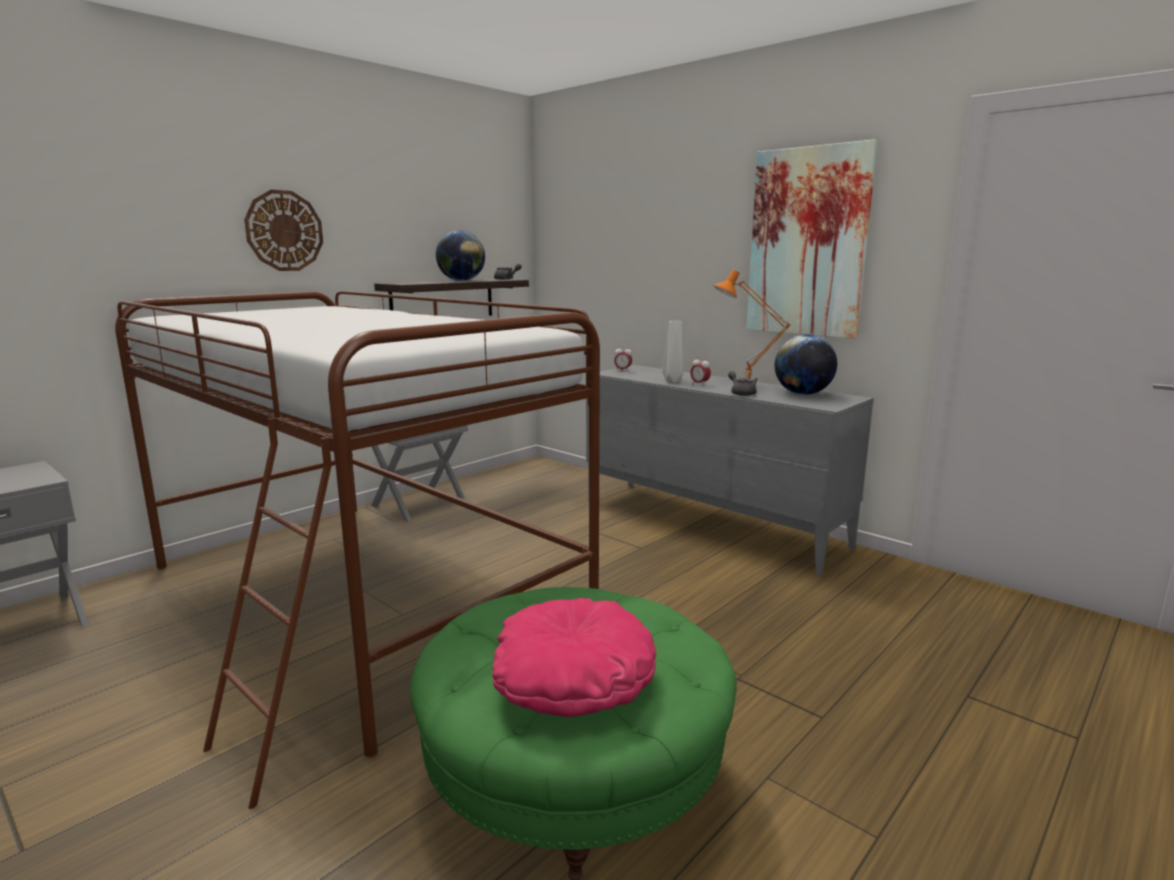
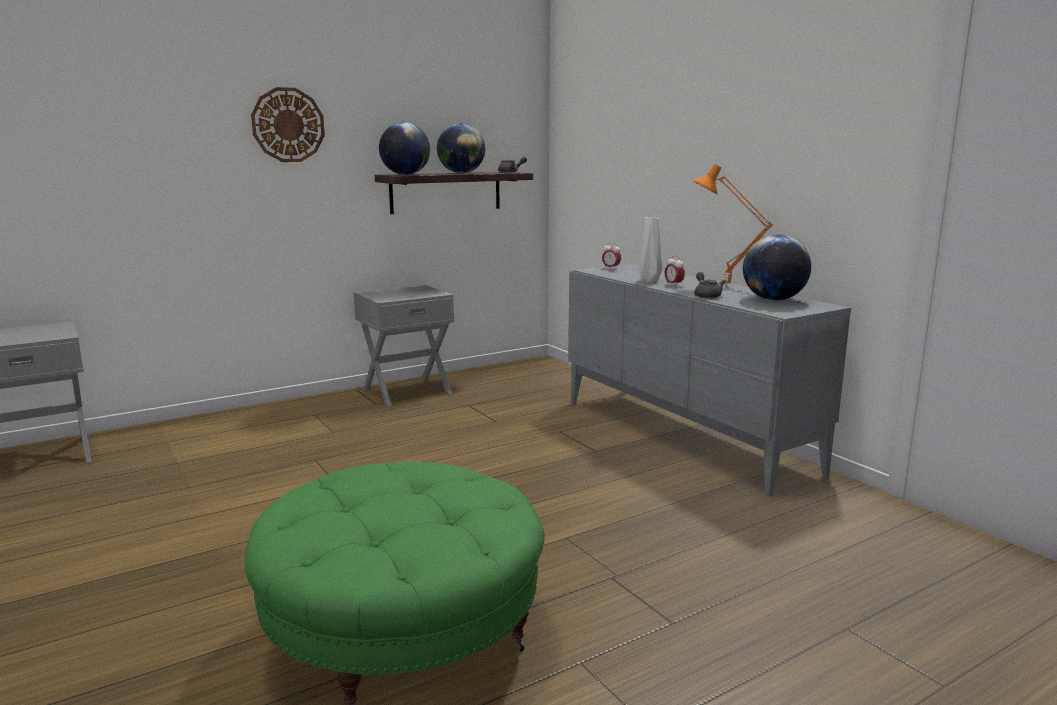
camera: 15 degrees right, 0 degrees up
brown bed [115,291,600,809] -> none
pink pillow [492,598,656,717] -> none
picture [747,139,877,339] -> none
none -> globe [379,122,430,175]

